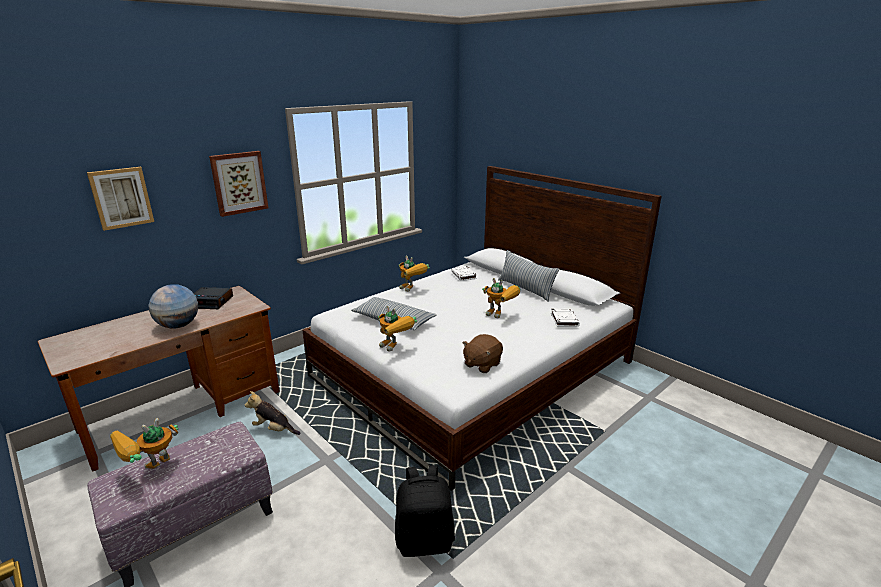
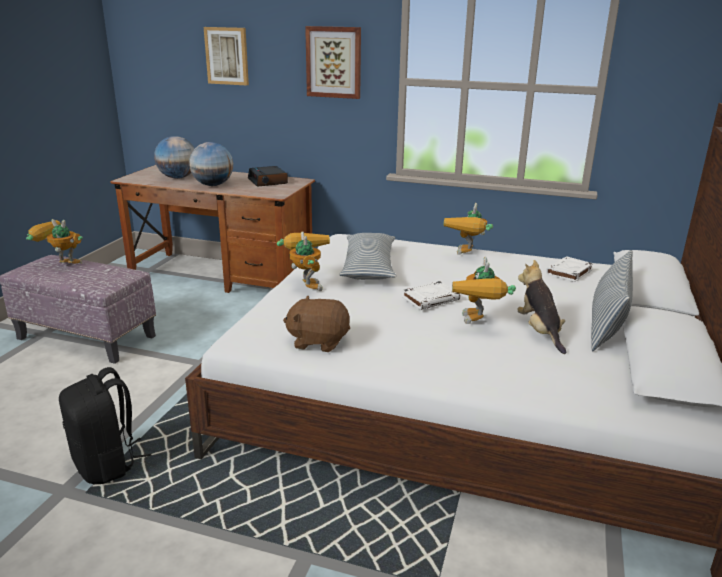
camera: 60 degrees right, 0 degrees up
plush toy [245,391,301,435] -> plush toy moved to [517,260,566,354]
toy robot [378,306,417,352] -> toy robot turned 150 degrees clockwise [277,231,330,291]
white book [551,309,580,327] -> white book moved to [402,281,460,310]
none -> globe [154,136,195,179]

